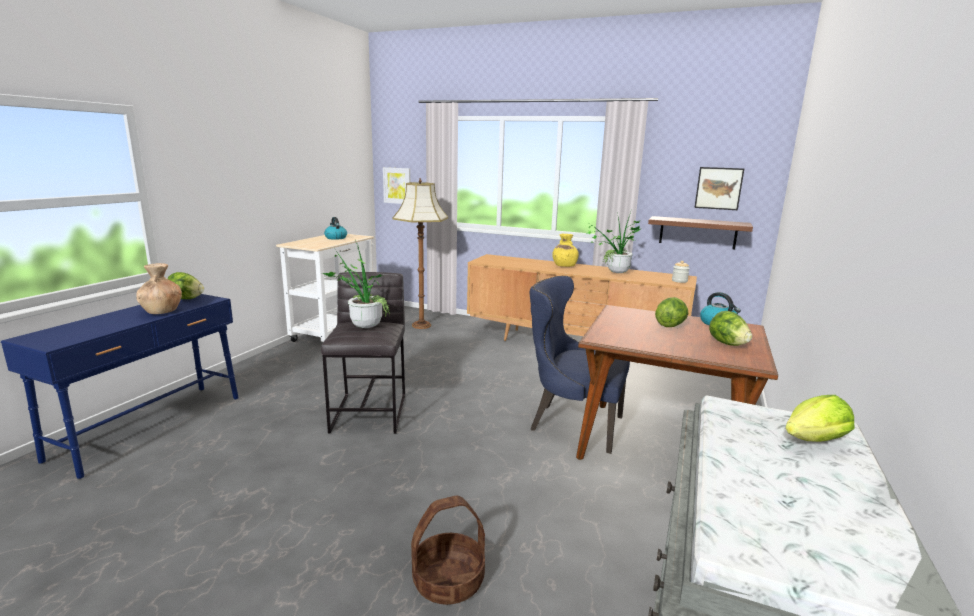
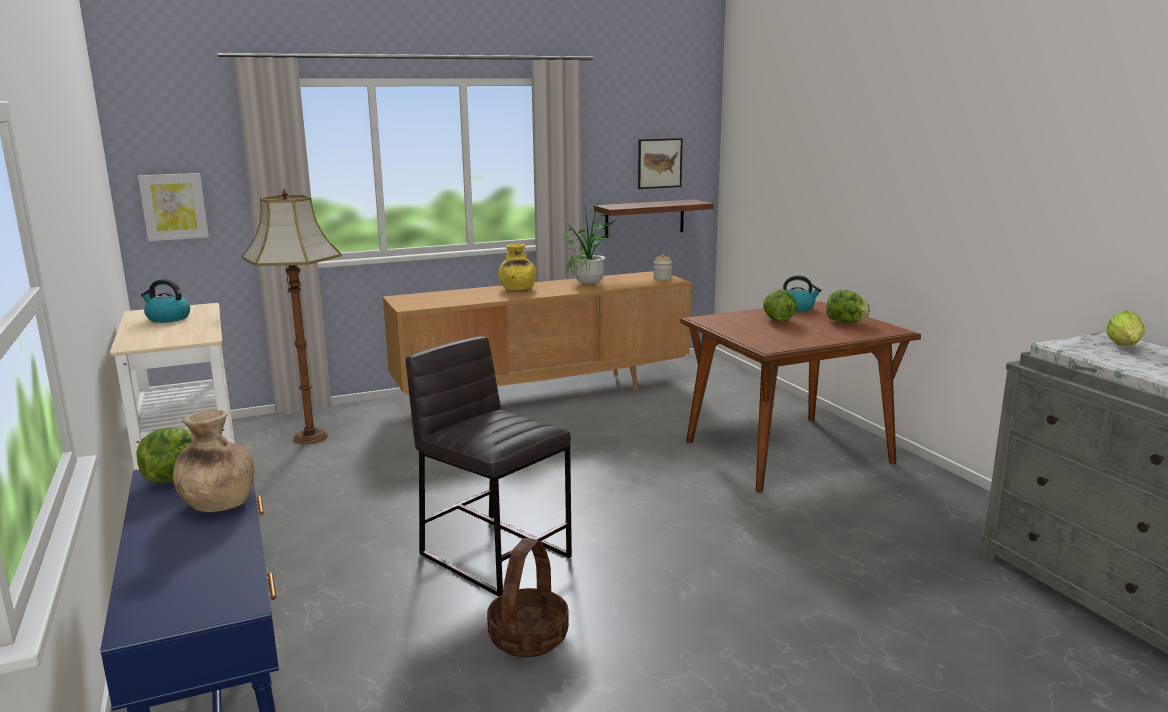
camera: 45 degrees left, 0 degrees up
potted plant [322,240,390,328] -> none
basket [411,496,485,605] -> basket moved to [487,538,569,657]
blue chair [530,276,630,454] -> none

